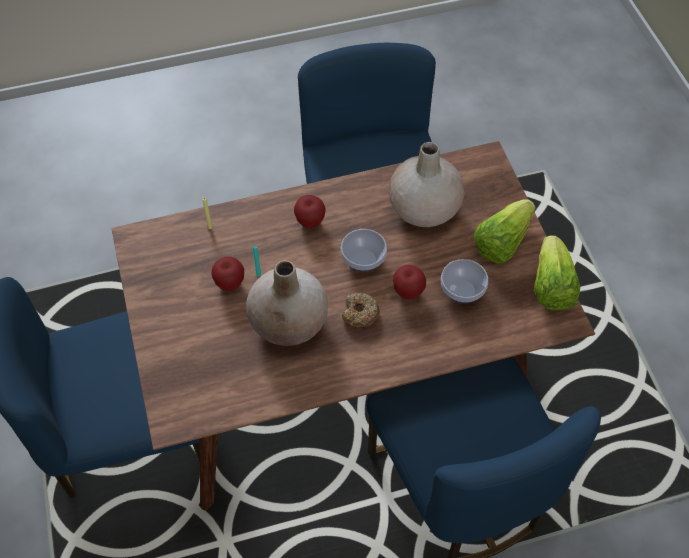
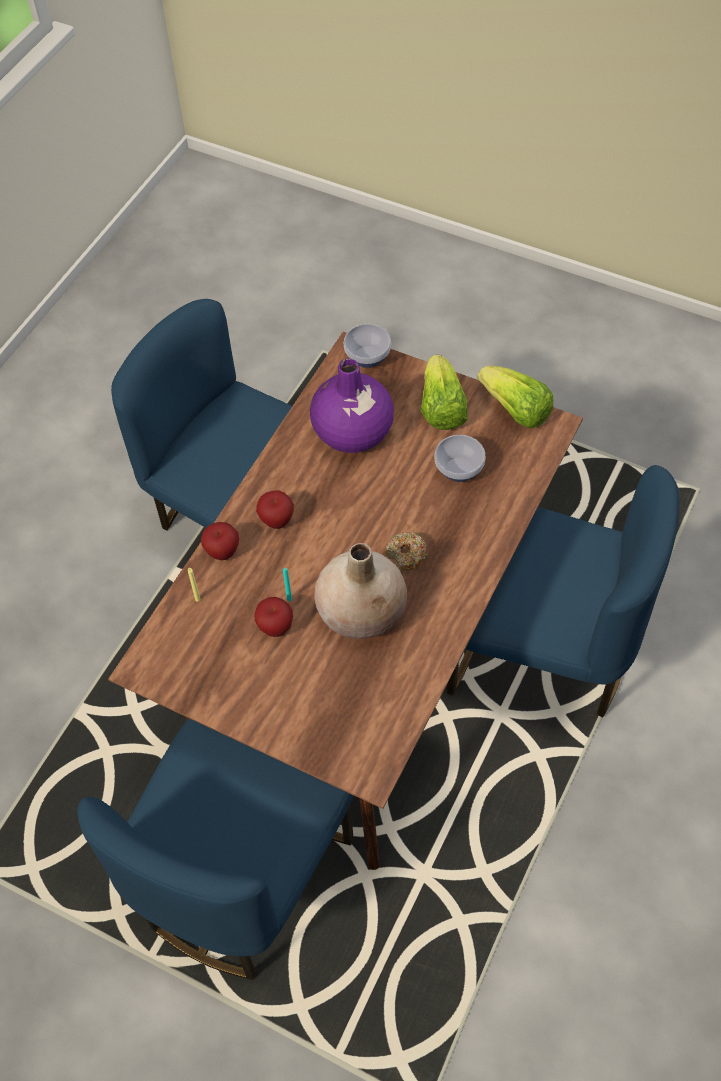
camera: 45 degrees left, 0 degrees up
bowl [341,229,387,272] -> bowl moved to [344,324,391,368]
beige vase [389,142,464,227] -> purple vase [310,359,394,453]
apple [393,265,426,300] -> apple moved to [201,522,239,560]

